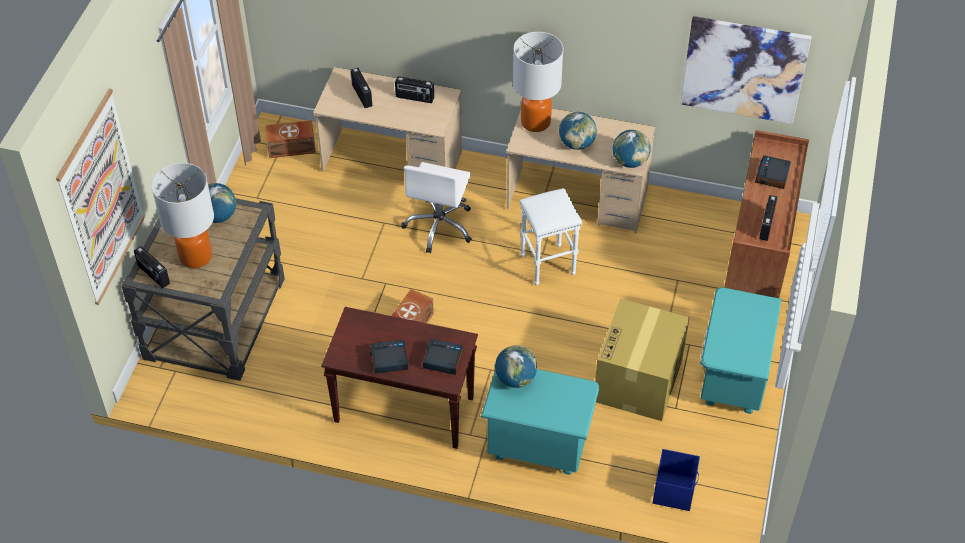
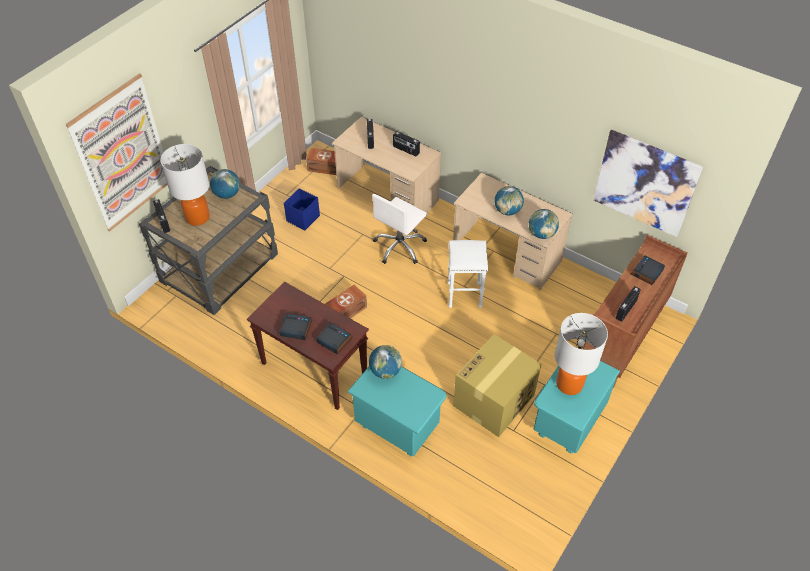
camera: 20 degrees right, 0 degrees up
table lamp [513,32,563,132] -> table lamp moved to [555,313,608,395]
blue storage box [653,449,700,511] -> blue storage box moved to [284,188,320,230]

